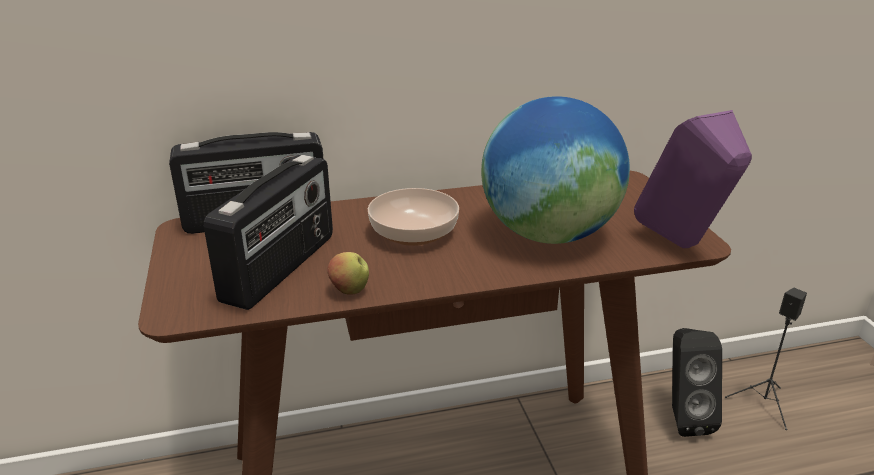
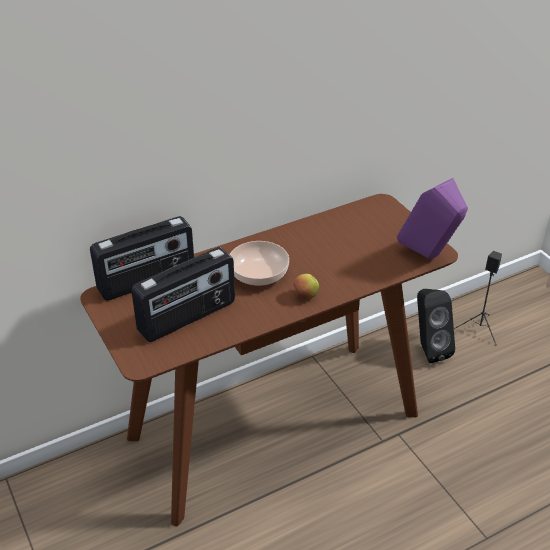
camera: 15 degrees left, 10 degrees up
radio [204,155,333,310] -> radio turned 45 degrees clockwise [131,247,235,342]
apple [327,252,369,295] -> apple moved to [294,274,319,299]
globe [481,96,630,244] -> none

